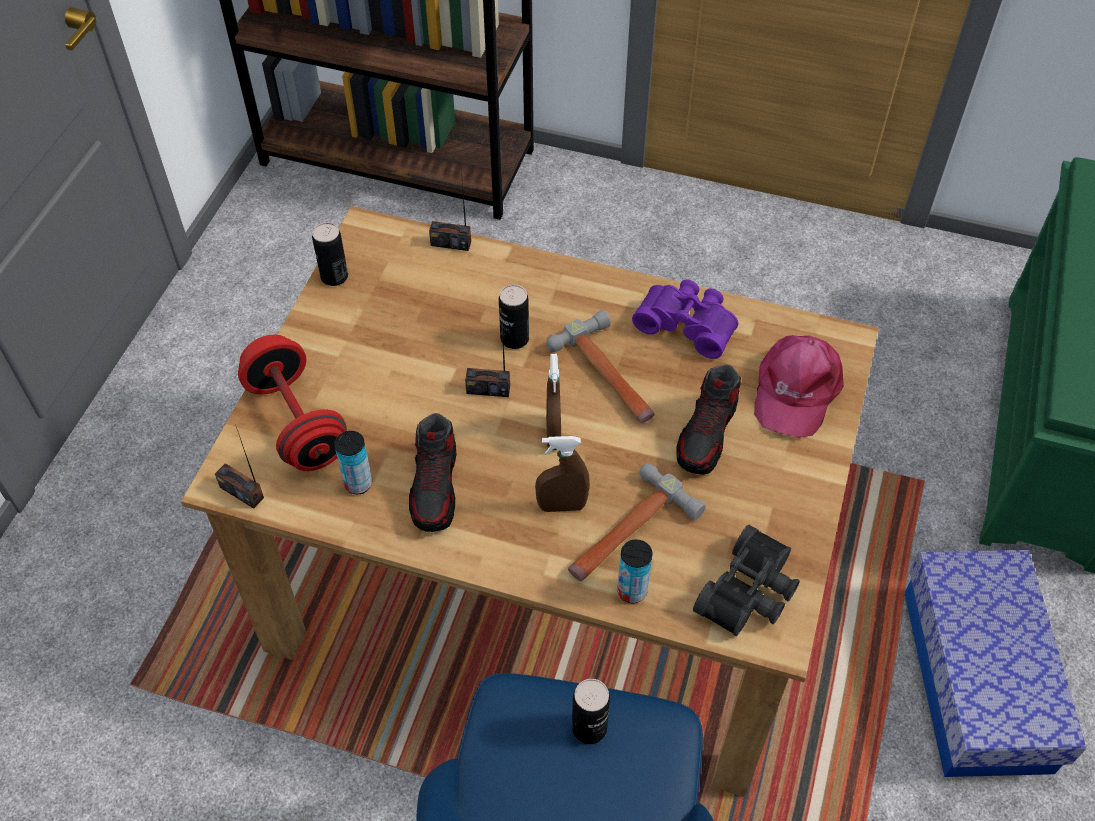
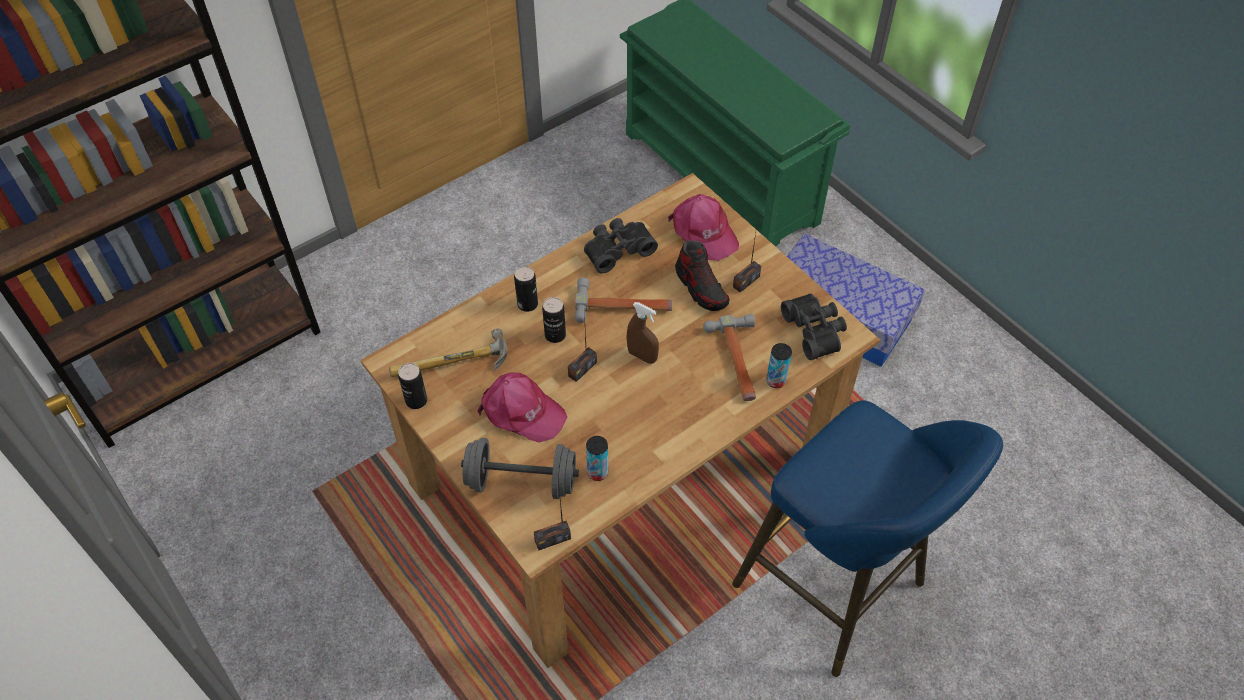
camera: 55 degrees left, 0 degrees up
red dumbbell [238,335,347,471] -> grey dumbbell [461,438,579,499]
shoe [409,413,457,532] -> none
radio [429,169,471,251] -> radio moved to [733,226,761,292]
brown spray bottle [535,436,590,512] -> none
can [572,679,610,744] -> can moved to [514,266,538,312]
purple binoculars [632,279,738,359] -> black binoculars [584,218,658,274]
none -> hammer [389,329,507,377]
none -> pink cap [478,372,568,442]

